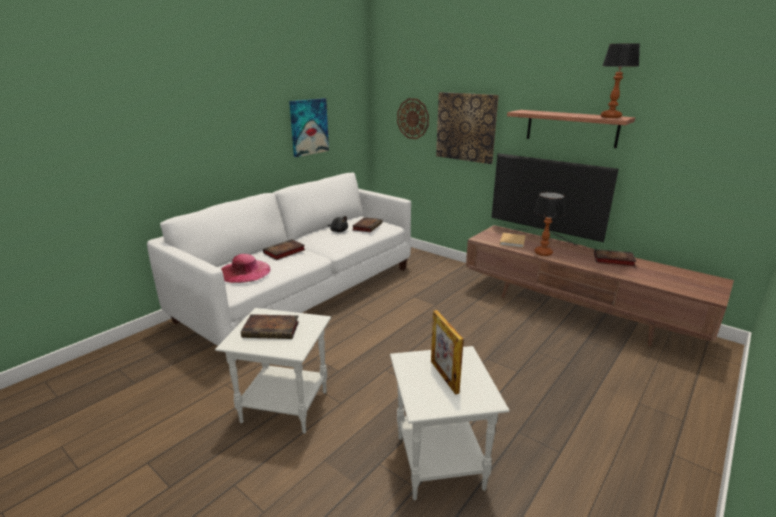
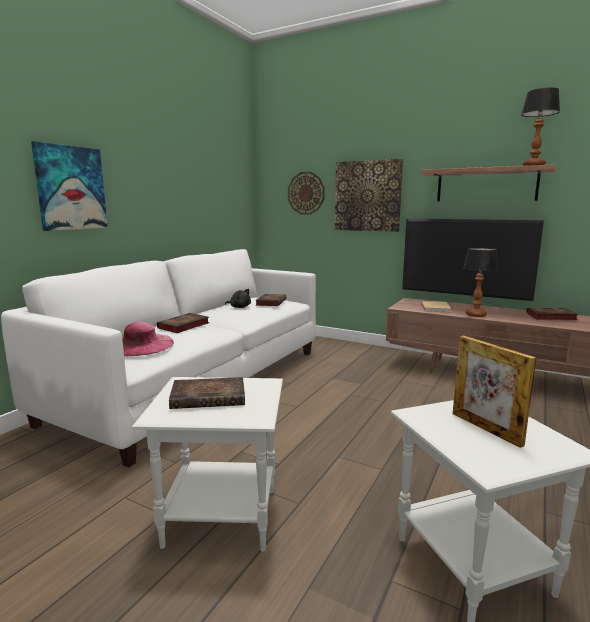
camera: 10 degrees left, 10 degrees down
picture [289,98,329,157] -> picture moved to [31,141,108,231]

